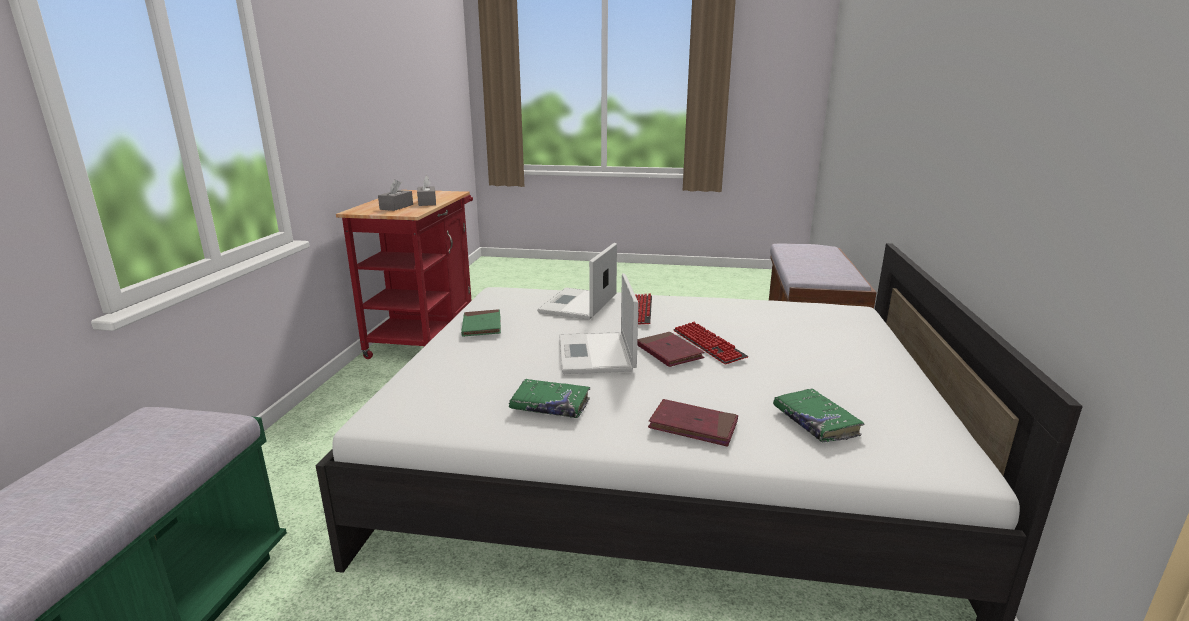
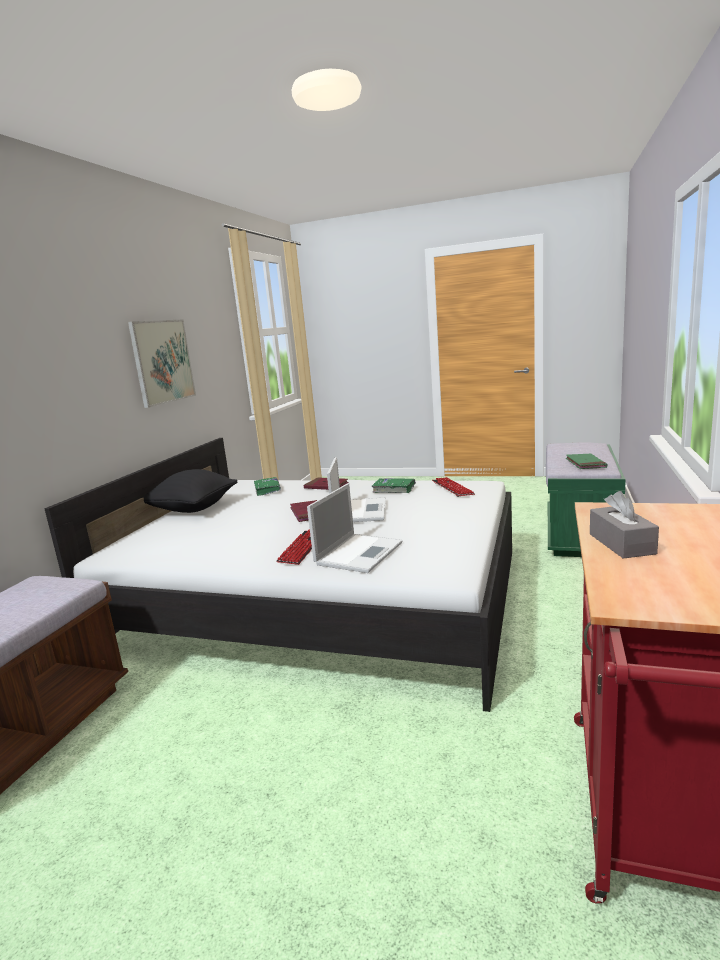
camera: 170 degrees left, 5 degrees down
grey tissue box [378,179,413,211] -> none
green book [461,309,501,337] -> green book moved to [566,453,607,469]
keyboard [673,322,748,364] -> keyboard moved to [432,477,475,497]
none -> picture [128,319,196,408]
none -> black pillow [142,469,238,513]

